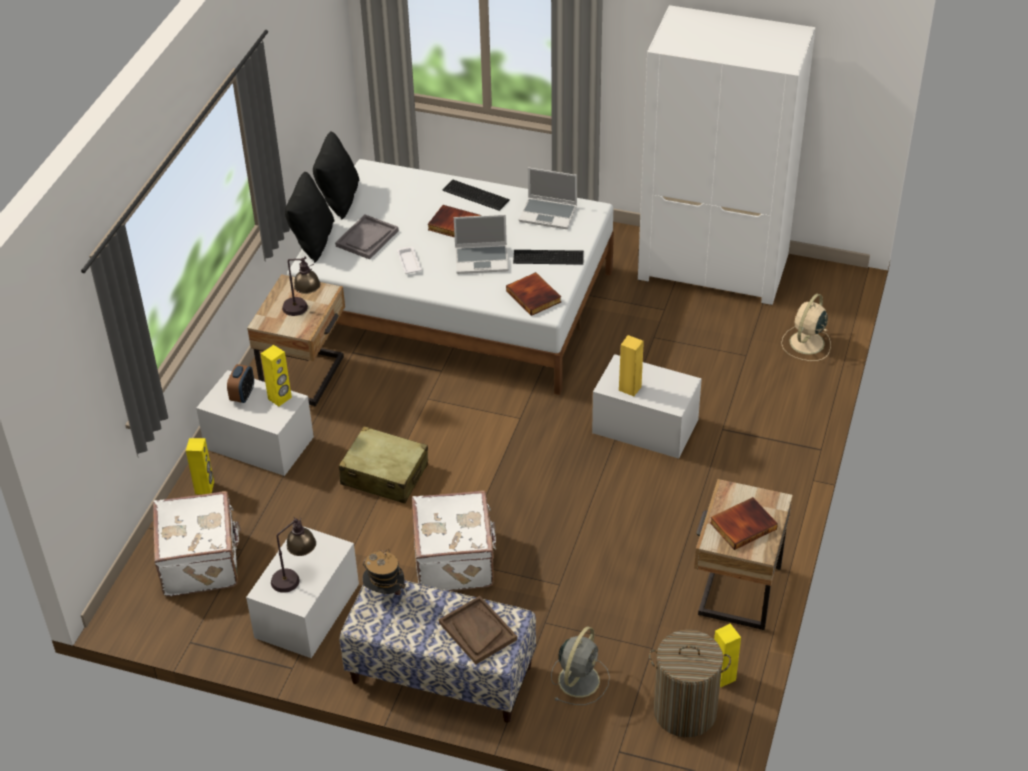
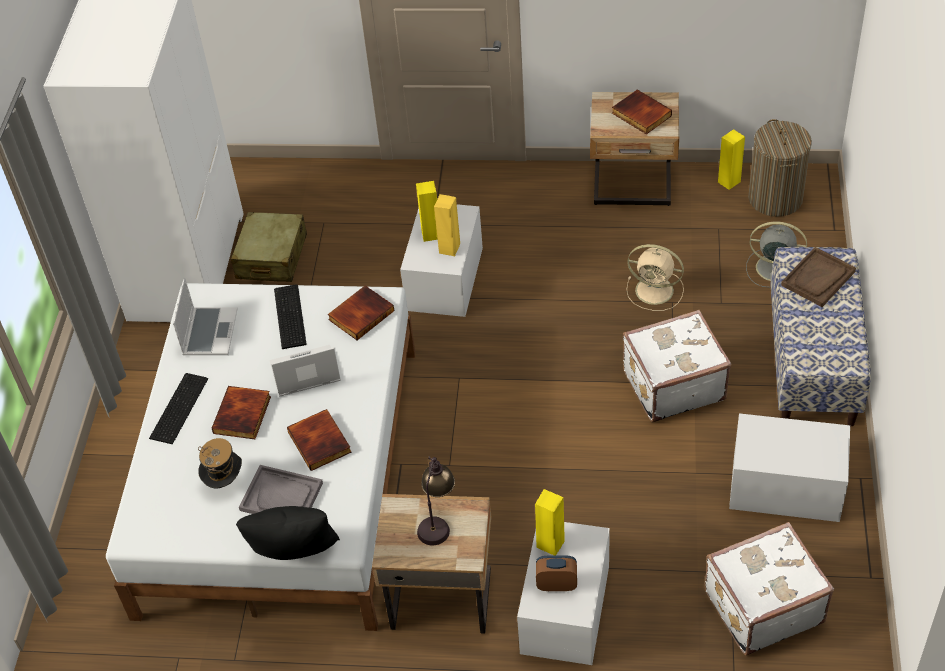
camera: 100 degrees left, 5 degrees up
yellow speaker [186,438,214,495] -> yellow speaker moved to [416,181,438,242]
table lamp [271,516,316,593] -> none
black pillow [313,131,359,220] -> none
beige suitcase [339,426,428,504] -> beige suitcase moved to [231,212,307,282]
hat [363,549,407,595] -> hat moved to [198,438,242,488]
white tray [397,246,422,274] -> book [287,409,352,471]
laptop [454,215,509,274] -> laptop turned 90 degrees counterclockwise [269,345,341,397]
beige fan [781,294,831,361] -> beige fan moved to [627,244,684,311]

